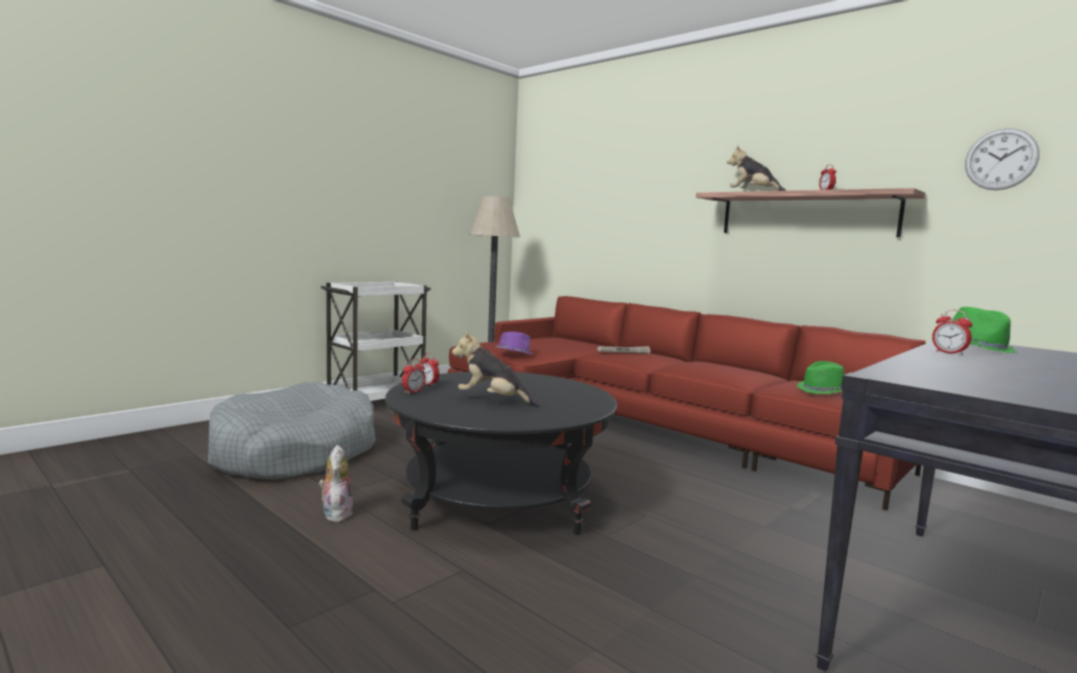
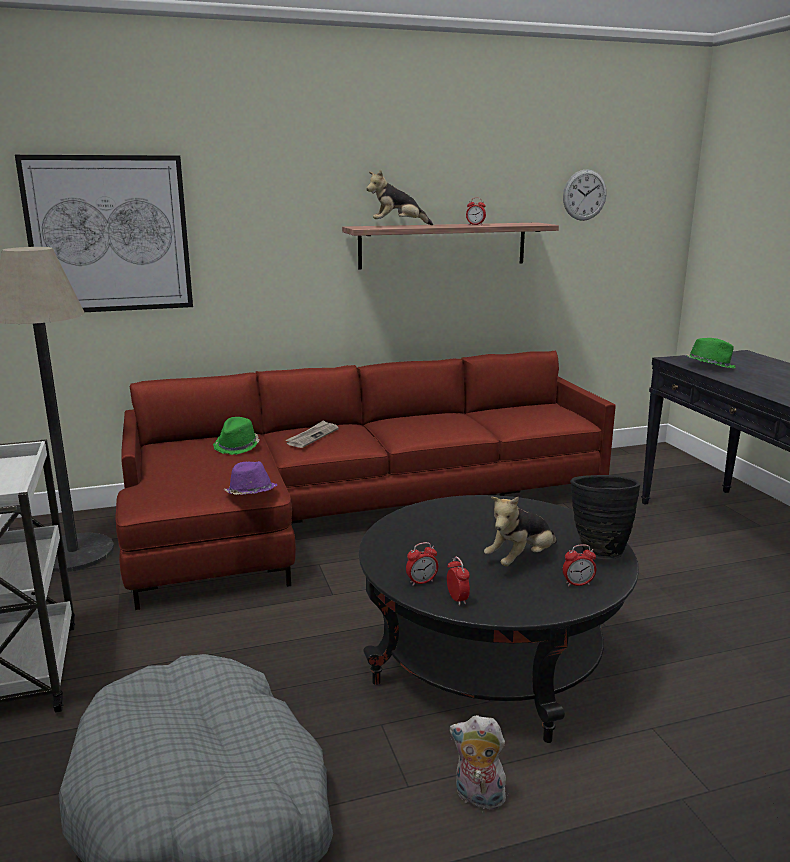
camera: 60 degrees left, 10 degrees up
green hat [797,361,845,394] -> green hat moved to [213,417,260,455]
alarm clock [932,310,972,355] -> alarm clock moved to [563,544,596,586]
none -> picture [15,155,193,312]
none -> black vase [570,475,641,559]

